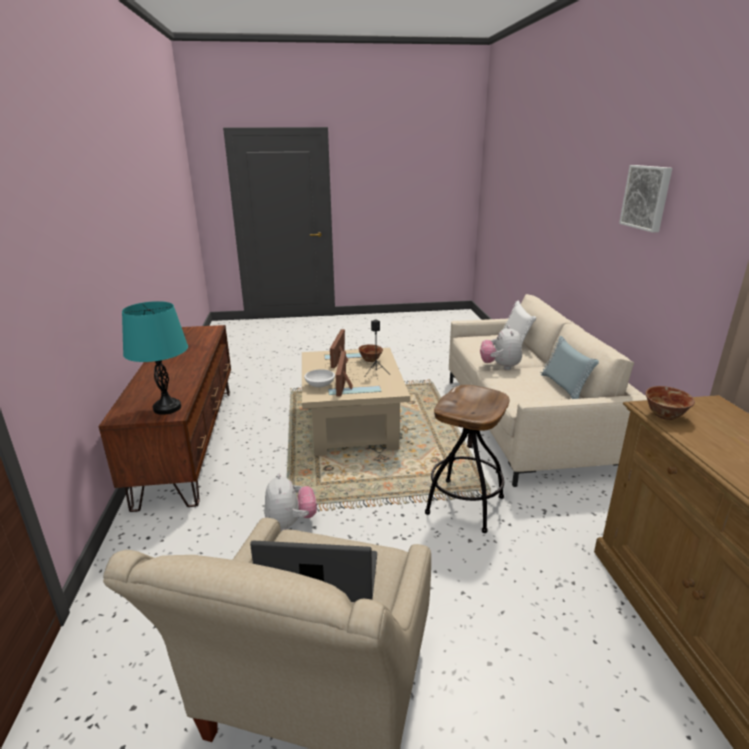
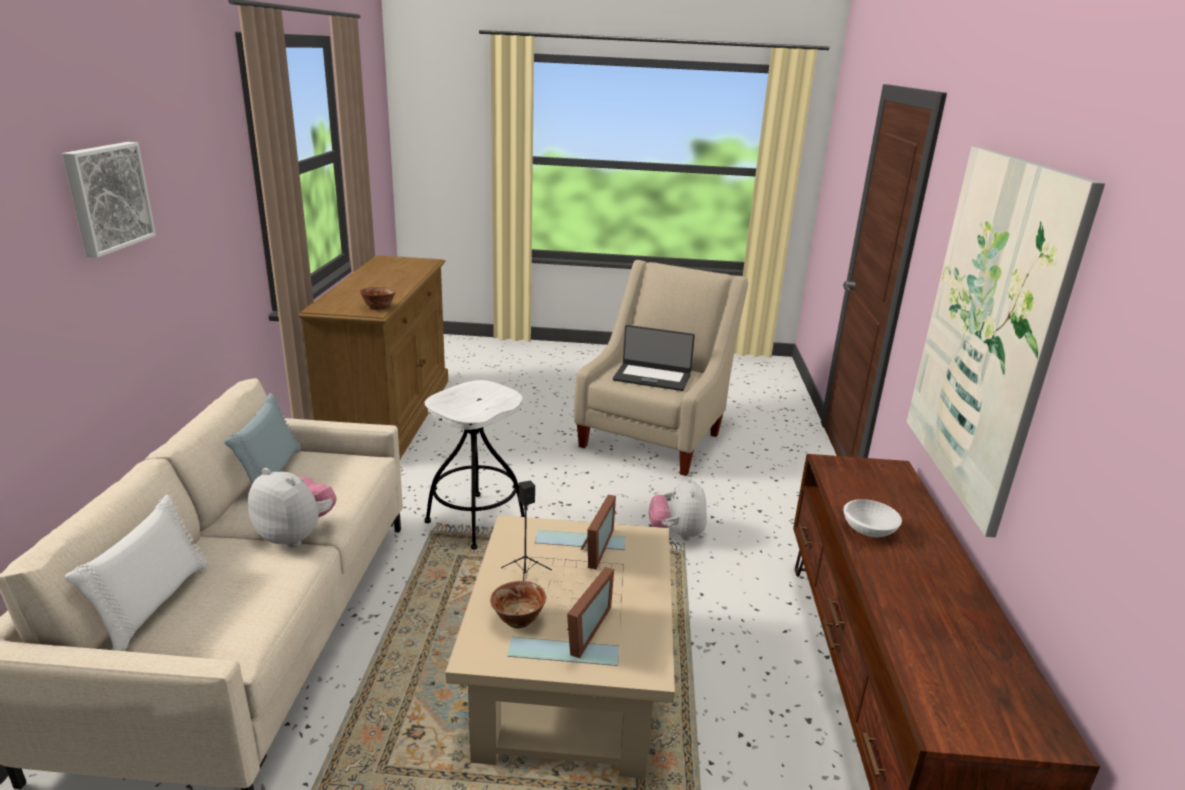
camera: 170 degrees left, 0 degrees up
turquoise table lamp [122,301,188,415] -> none
white bowl [304,369,335,388] -> white bowl moved to [844,499,902,537]
brown stool [425,385,510,533] -> white stool [425,380,525,549]
plush toy [480,325,522,370] -> plush toy turned 75 degrees counterclockwise [248,468,337,548]
none -> picture [907,146,1105,537]

